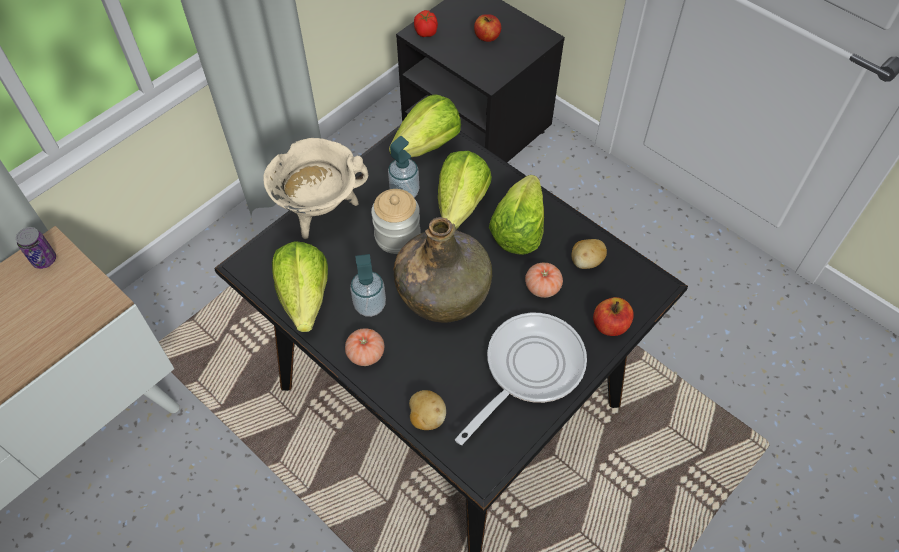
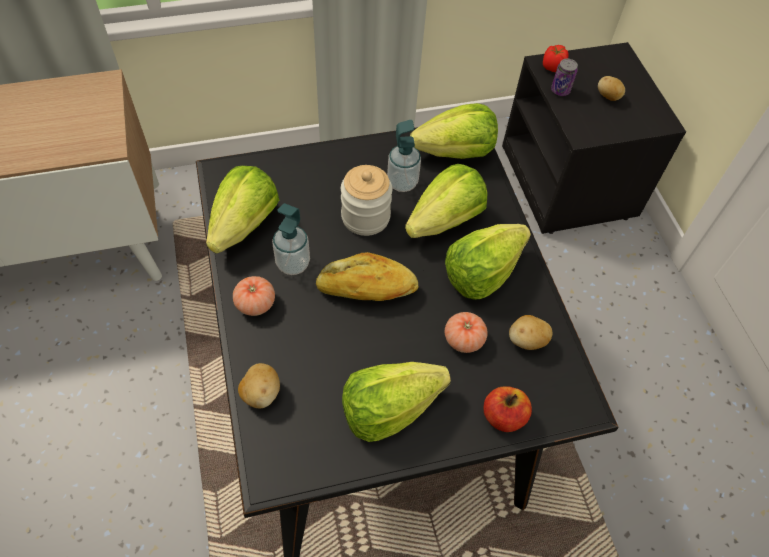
camera: 30 degrees right, 0 degrees up
can [16,227,56,269] -> can moved to [551,59,578,96]
beige cooking pot [263,138,368,239] -> none
green bottle [394,217,492,323] -> bread [316,252,419,301]
frying pan [455,313,587,445] -> lettuce [342,362,451,442]
apple [474,14,501,42] -> potato [598,76,625,101]

